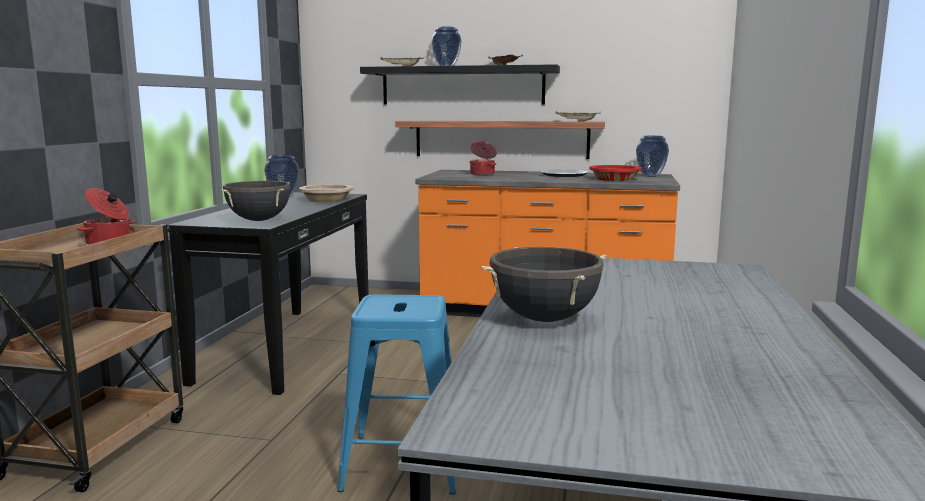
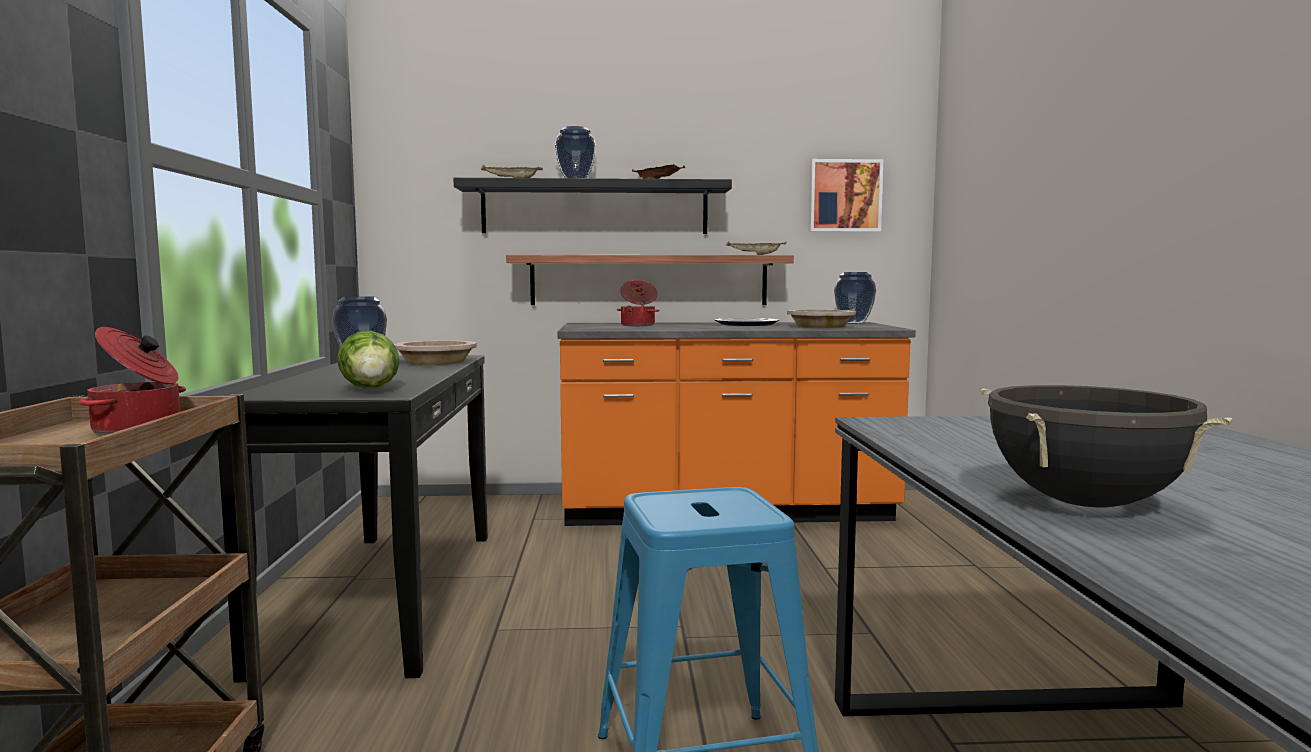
camera: 15 degrees left, 5 degrees down
black cooking pot [221,181,291,221] -> lettuce [337,331,400,388]
red bowl [590,165,642,181] -> beige bowl [787,309,856,328]
none -> picture [809,159,883,232]

